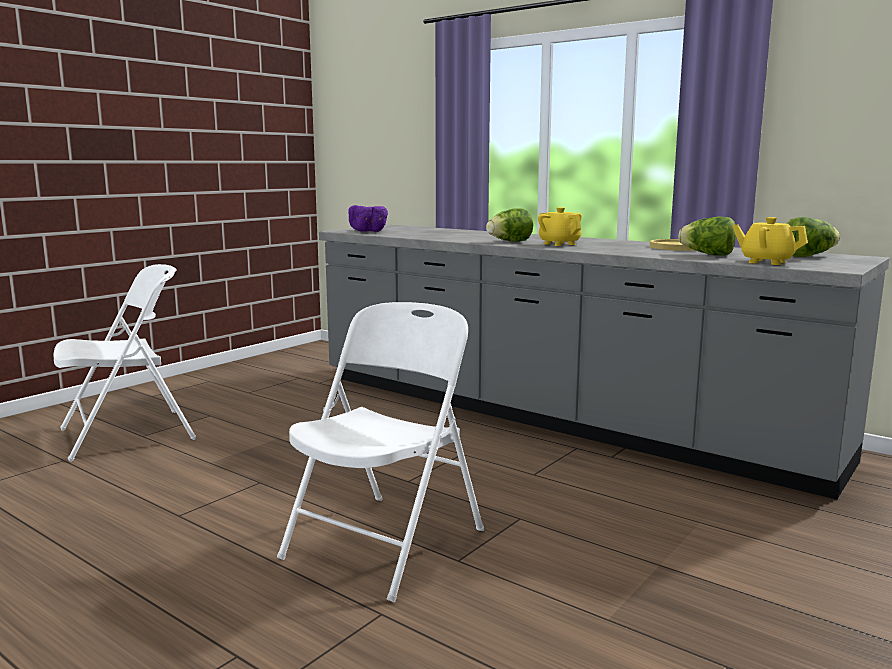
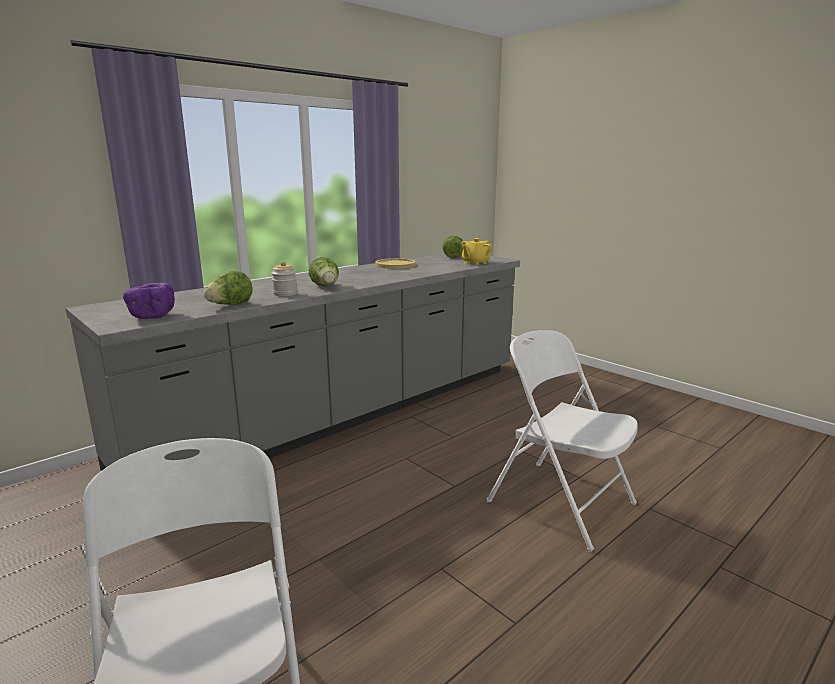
camera: 80 degrees left, 5 degrees up
yellow teapot [538,207,582,246] -> none
lettuce [678,217,736,255] -> lettuce moved to [203,271,253,305]
none -> jar [271,261,298,296]

